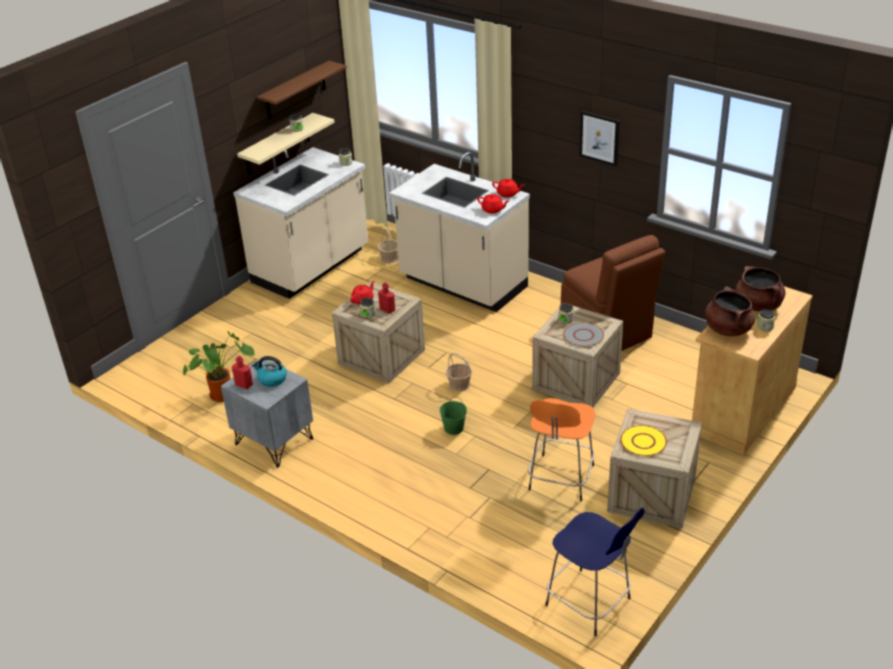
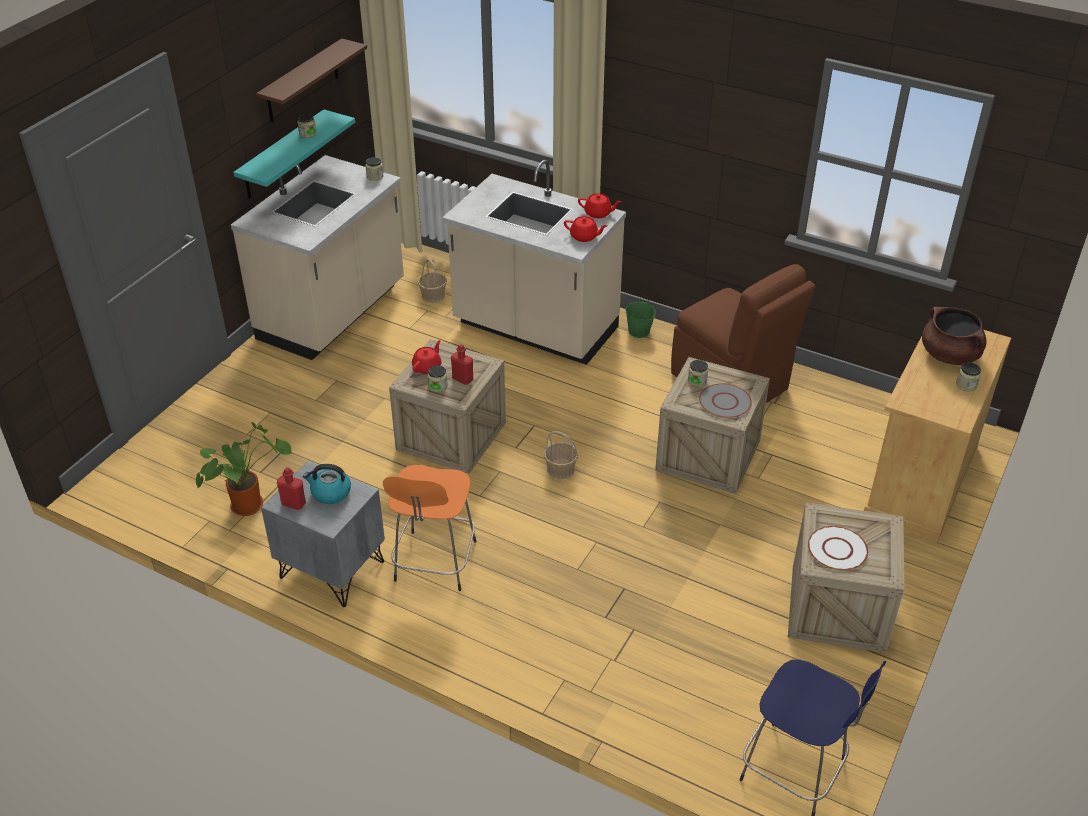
camera: 10 degrees left, 5 degrees up
beige shelf [237,113,335,175] -> turquoise shelf [233,109,355,199]
green bucket [439,397,467,435] -> green bucket moved to [625,296,656,338]
orange stool [528,398,595,501] -> orange stool moved to [383,465,476,591]
picture [580,111,620,166] -> none
yellow plate [620,425,667,456] -> white plate [808,526,868,570]
brown cooking pot [705,286,755,336] -> none

